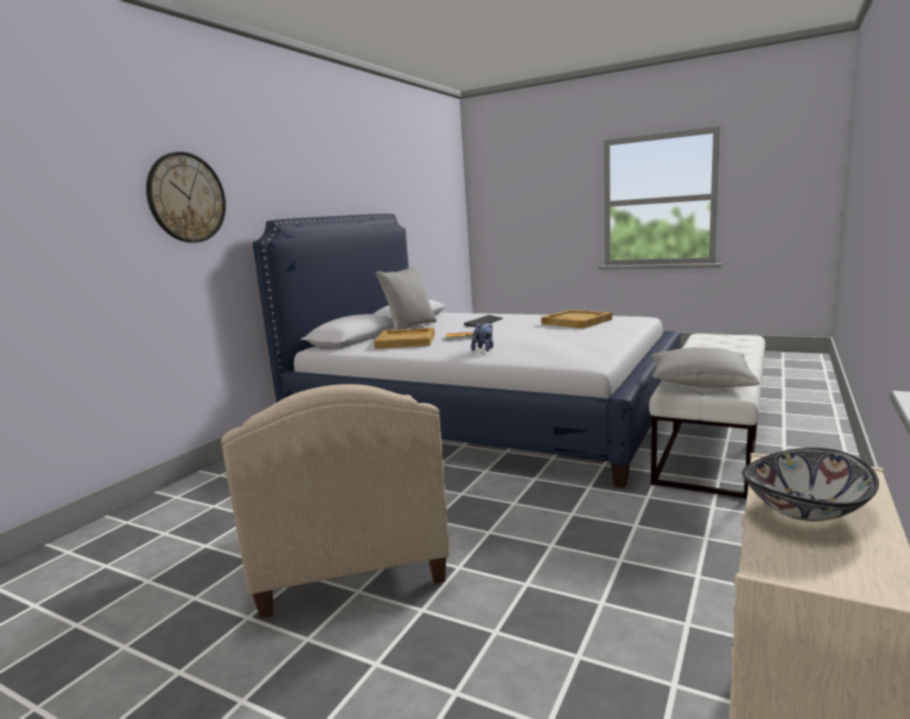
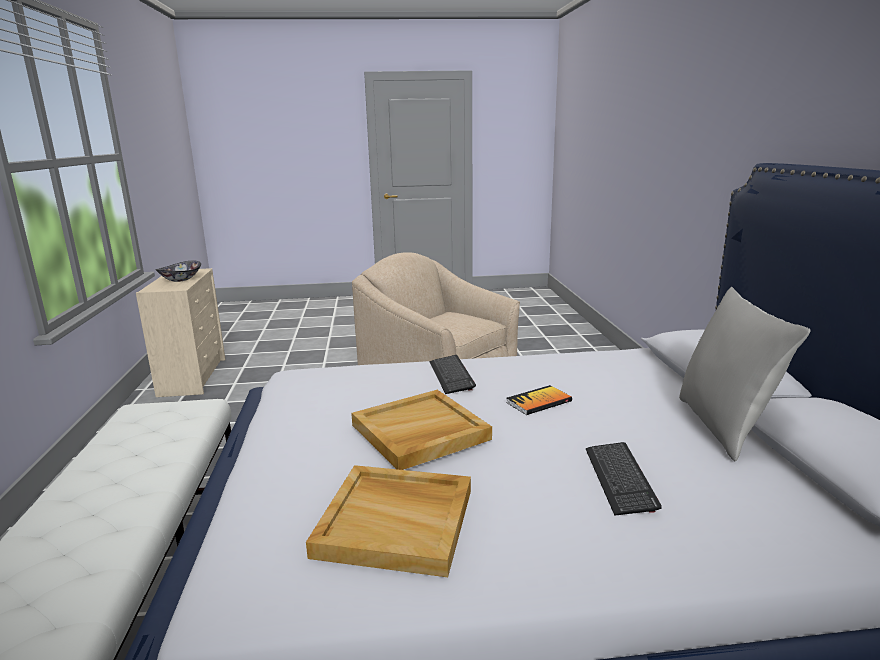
camera: 145 degrees right, 5 degrees up
wall clock [146,152,226,243] -> none
beige tray [374,328,435,349] -> beige tray moved to [351,390,492,470]
plush toy [471,322,494,351] -> keyboard [429,355,476,394]
grey pillow [652,347,760,388] -> none

